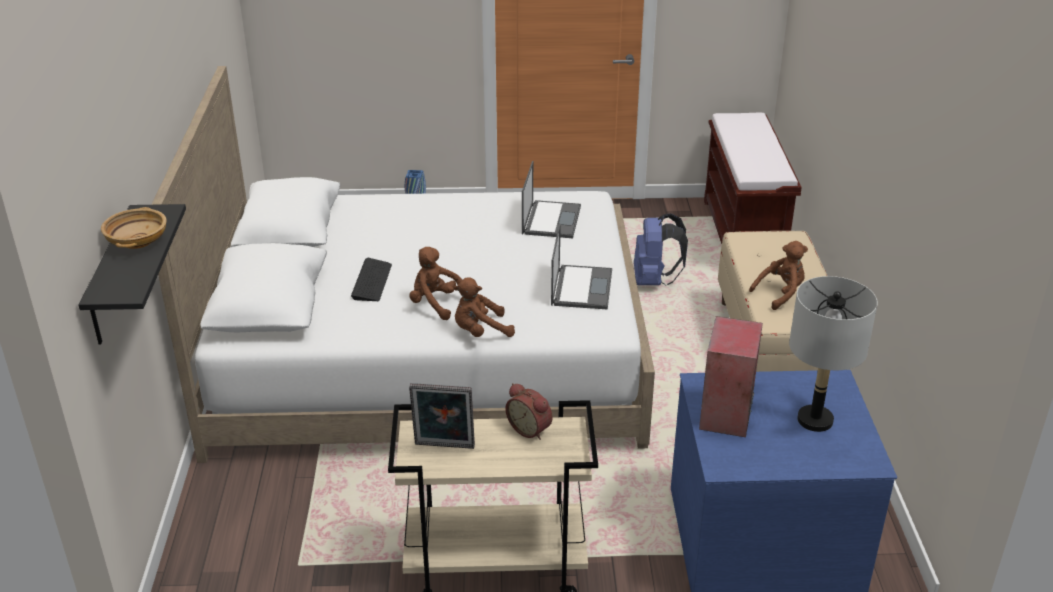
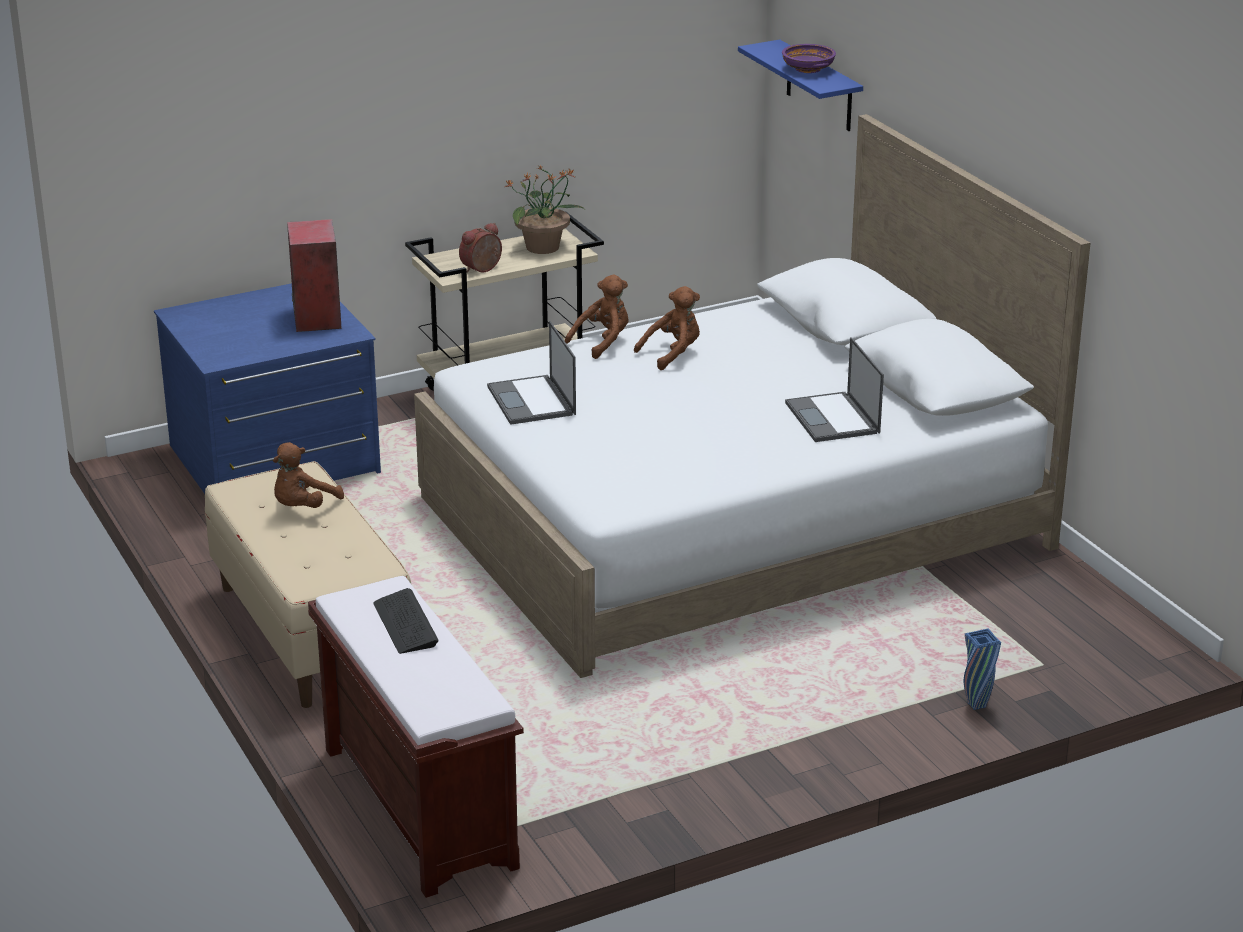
camera: 155 degrees right, 5 degrees down
black shelf [78,204,186,345] -> blue shelf [738,40,863,131]
beige bowl [101,207,167,249] -> purple bowl [782,44,836,73]
keyboard [351,258,392,301] -> keyboard moved to [373,588,439,654]
brown plush toy [409,247,462,320] -> brown plush toy turned 45 degrees counterclockwise [634,286,700,370]
picture frame [409,383,475,449] -> potted plant [505,165,584,254]
alarm clock [505,383,552,440] -> alarm clock turned 60 degrees counterclockwise [459,223,502,273]
laptop [522,161,581,238] -> laptop moved to [785,337,884,442]
blue backpack [634,213,688,286] -> none
grey table lamp [789,276,878,432] -> none

